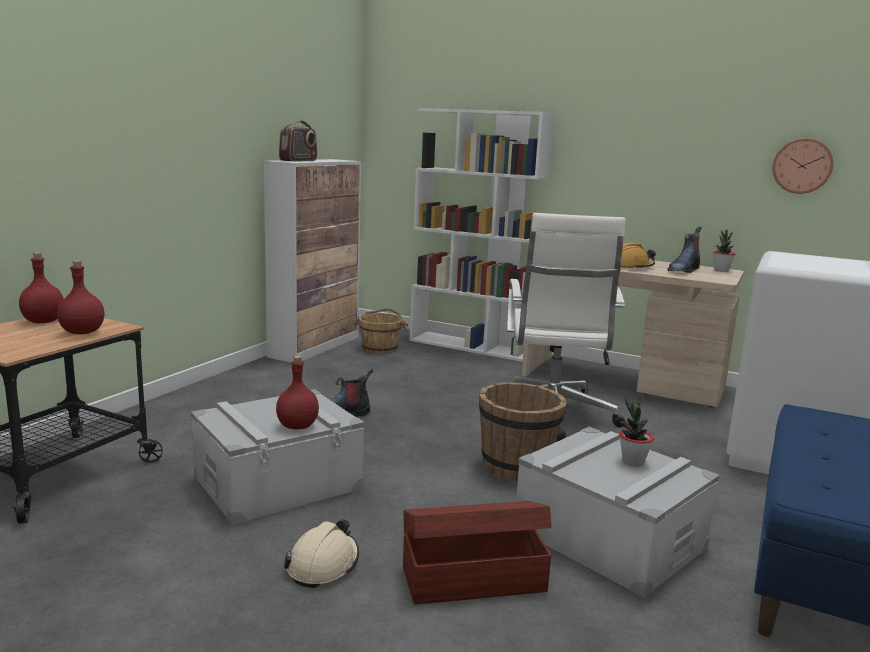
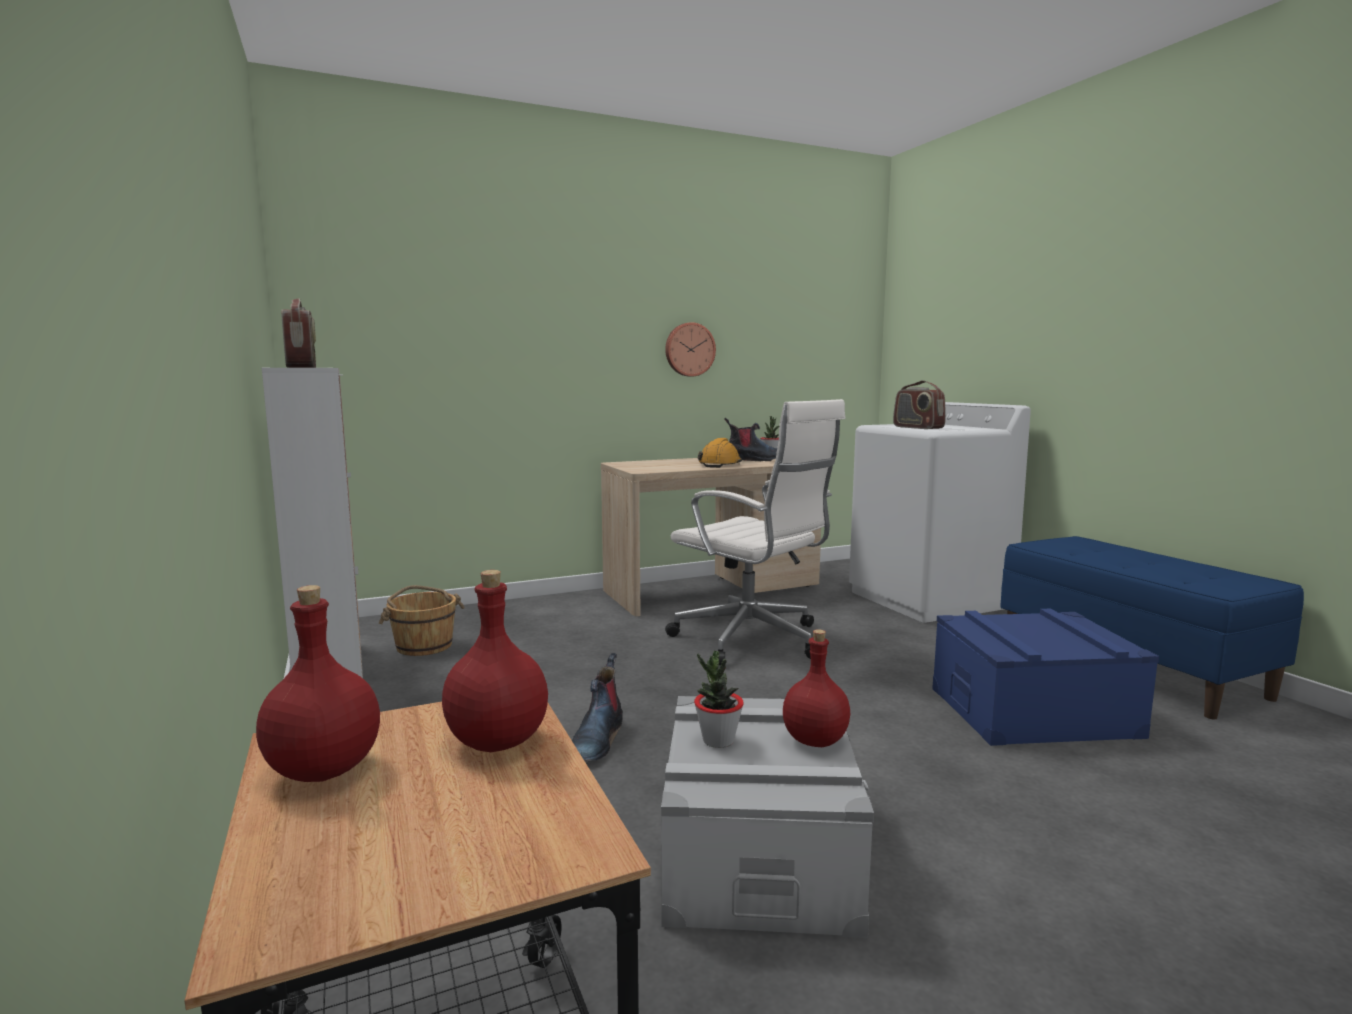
camera: 50 degrees left, 5 degrees down
beige hard hat [284,519,359,588] -> none
brown storage box [403,501,552,605] -> none
white bookcase [410,108,555,362] -> none
brown bucket [479,382,567,481] -> none
grey storage box [516,427,720,598] -> blue storage box [932,609,1159,746]
potted plant [619,398,654,466] -> potted plant moved to [694,651,744,748]
boot [667,227,702,273] -> boot turned 75 degrees counterclockwise [724,418,777,461]
wall clock [772,138,833,194] -> wall clock moved to [665,322,716,377]
none -> radio [893,380,946,429]

